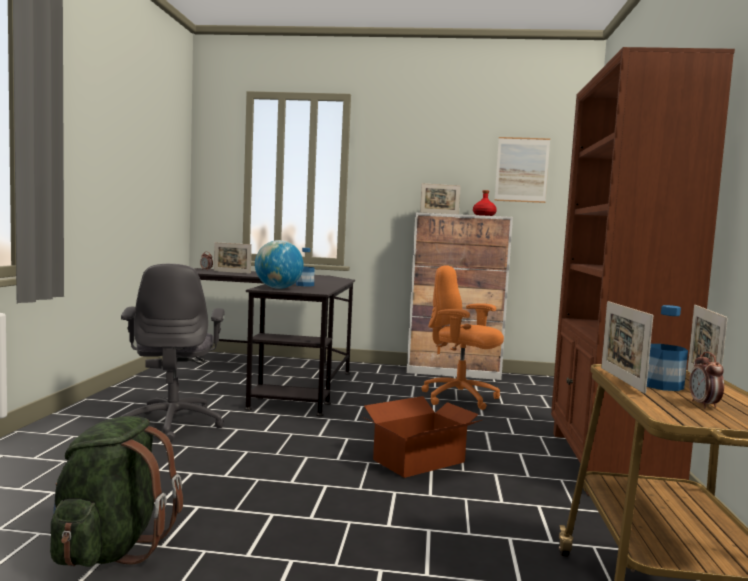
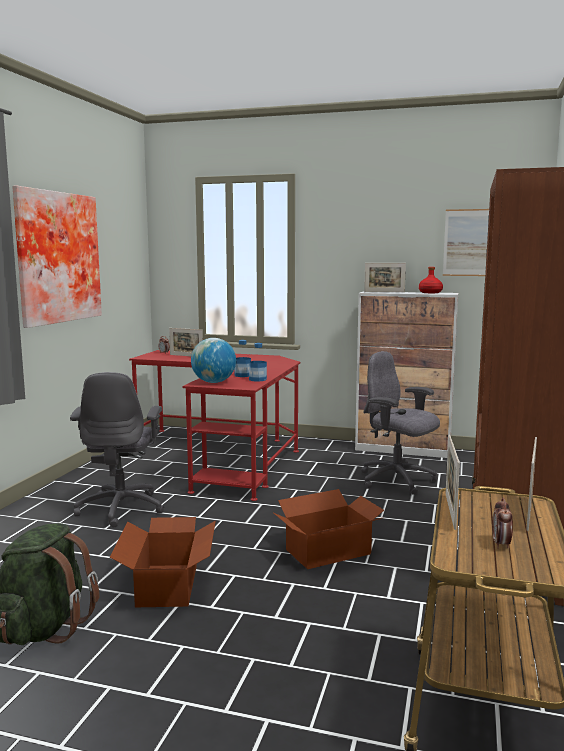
camera: 10 degrees right, 5 degrees up
black desk [194,268,355,416] -> red desk [129,350,300,501]
orange office chair [421,265,504,410] -> grey office chair [361,351,440,495]
bottle [647,305,688,391] -> bottle moved to [249,343,267,382]
none -> picture [12,186,102,328]
none -> cardboard box [110,517,216,607]

